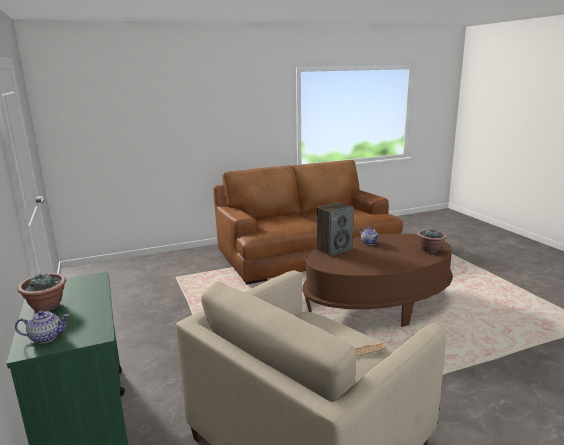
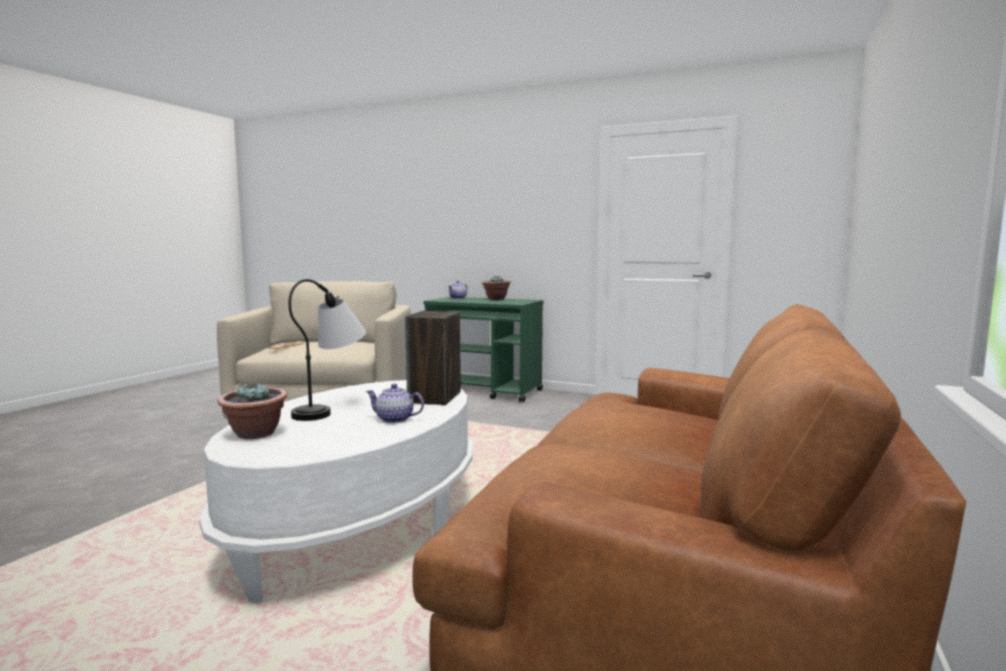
camera: 135 degrees right, 10 degrees down
brown coffee table [302,234,453,327] -> white coffee table [199,380,473,604]
none -> table lamp [289,279,366,421]

